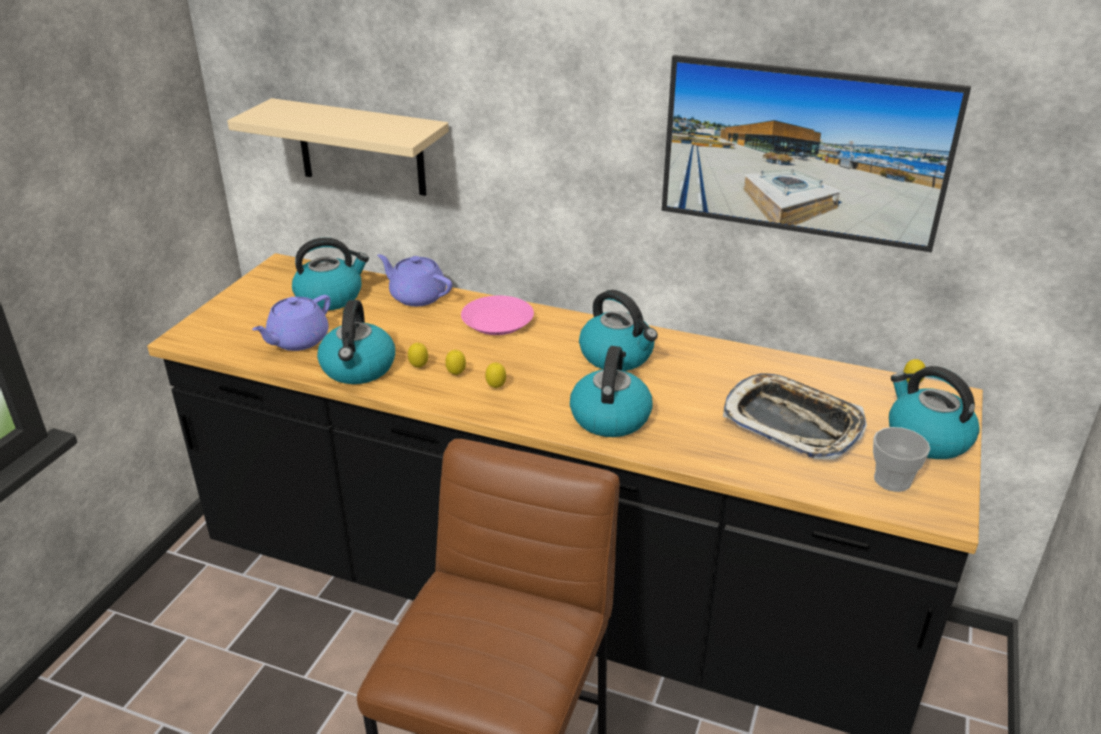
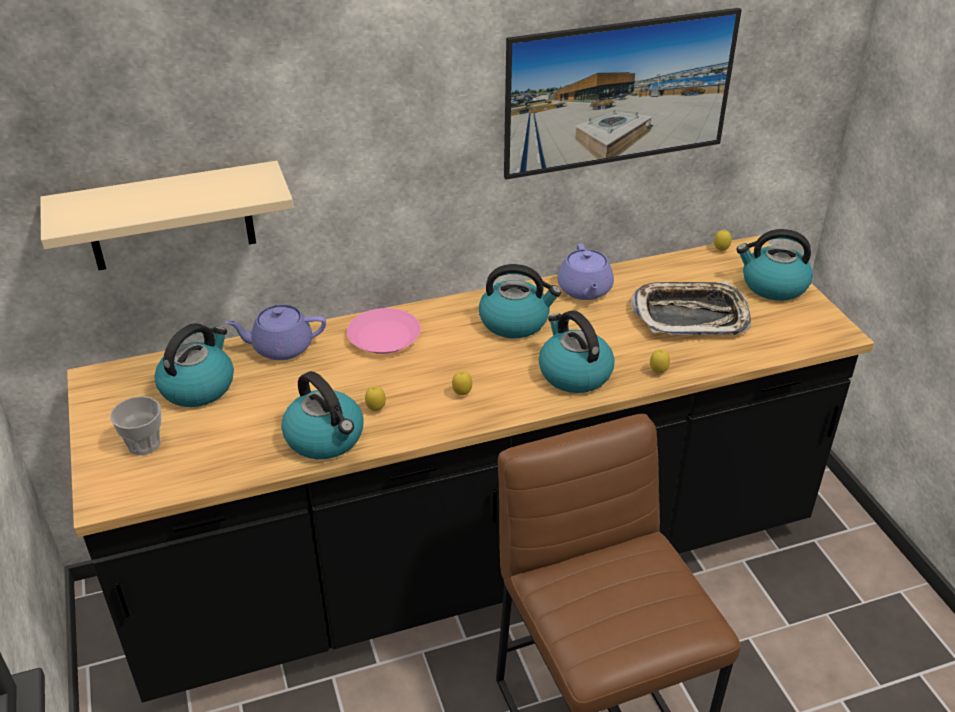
camera: 40 degrees left, 5 degrees up
purple teapot [252,295,331,351] -> purple teapot moved to [557,243,614,300]
lemon [445,350,466,375] -> lemon moved to [650,349,670,373]
cup [873,427,930,492] -> cup moved to [110,396,162,455]

